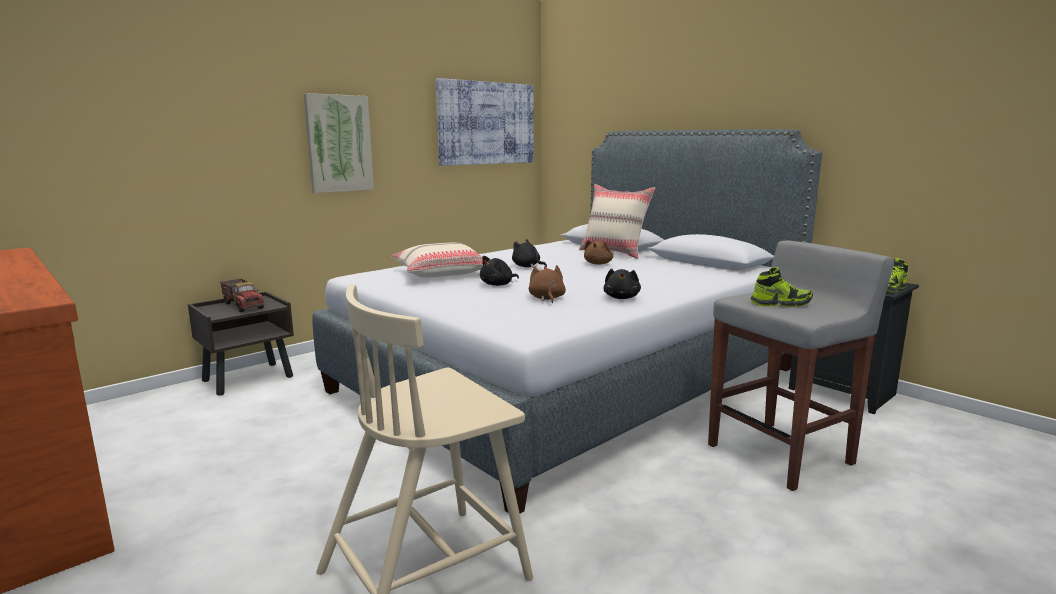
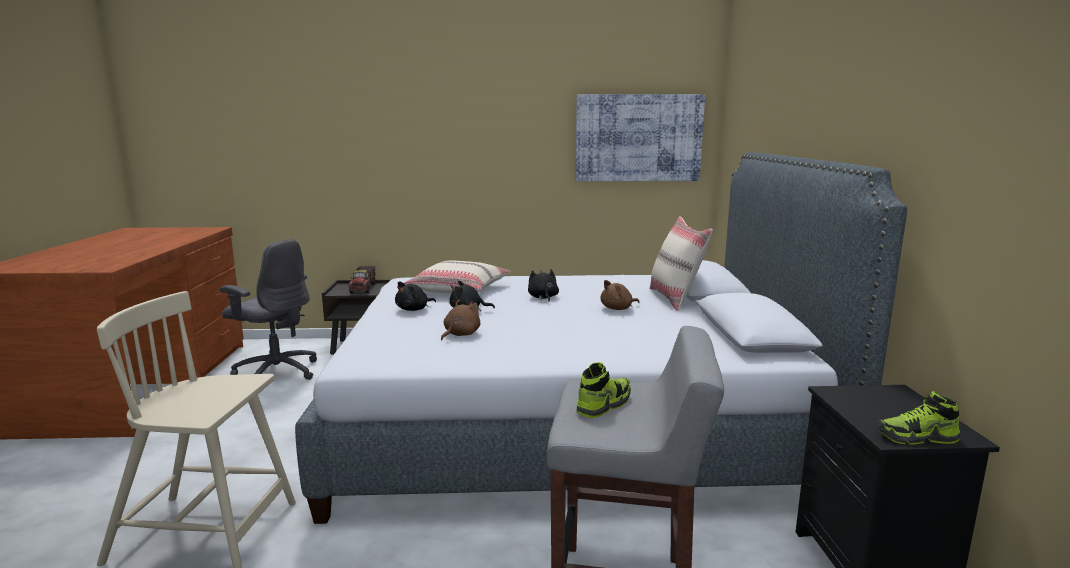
camera: 40 degrees right, 0 degrees up
picture [304,93,374,193] -> none
black plush toy [603,268,641,299] -> black plush toy moved to [395,281,436,311]
shoe [751,267,813,307] -> shoe turned 90 degrees counterclockwise [576,362,631,418]
none -> grey office chair [219,239,317,380]

